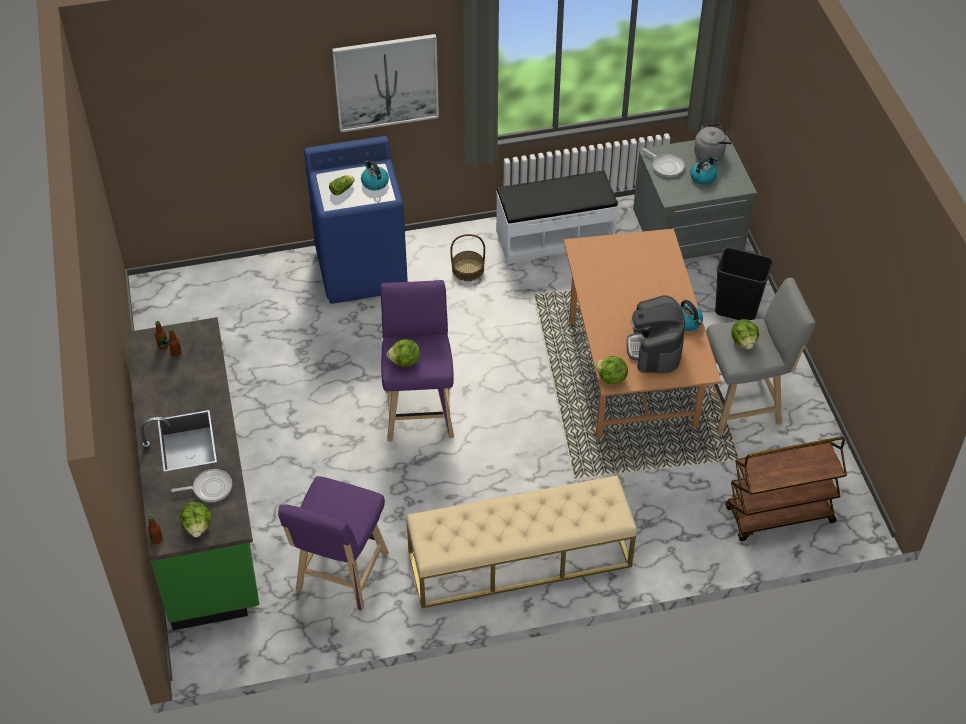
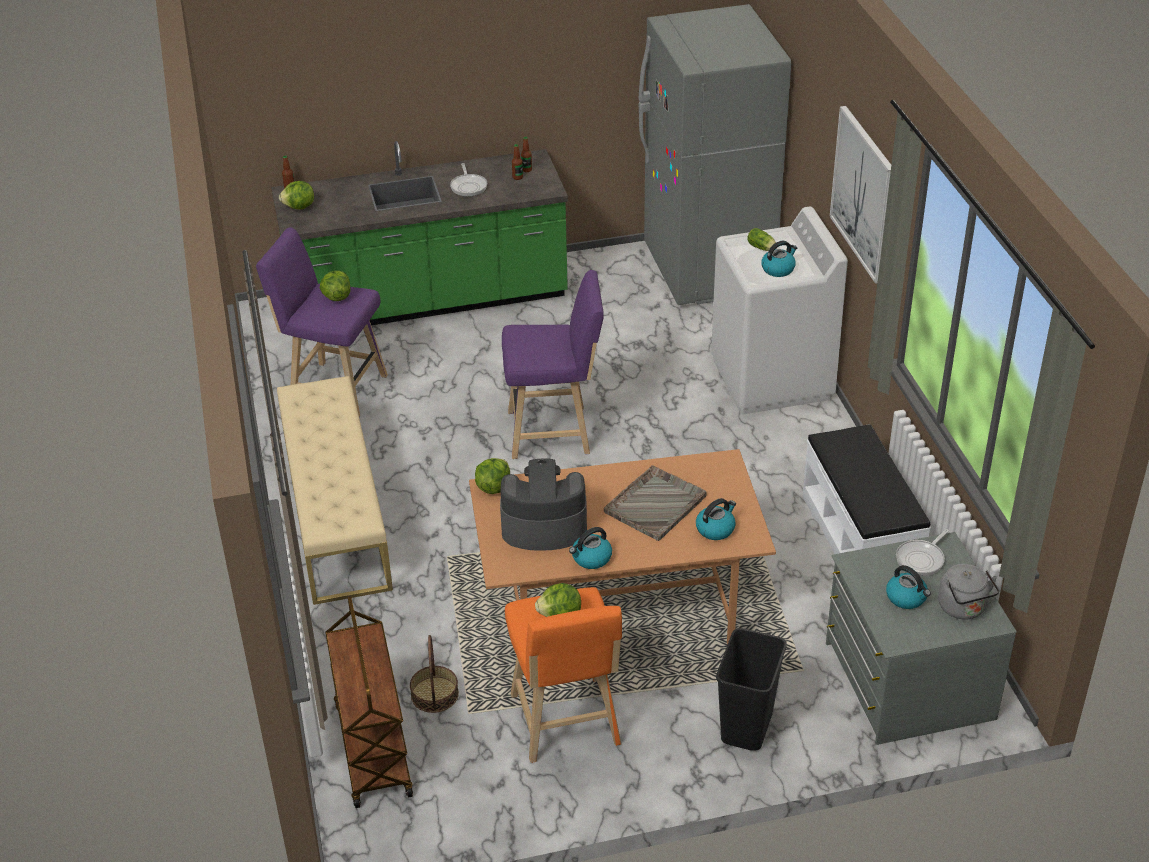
camera: 90 degrees right, 10 degrees down
frying pan [171,469,232,502] -> frying pan moved to [450,163,487,197]
blue washing machine [304,136,408,304] -> white washing machine [711,207,848,414]
lettuce [387,339,420,367] -> lettuce moved to [320,271,350,301]
basket [450,234,485,281] -> basket moved to [410,635,459,713]
grey stool [706,278,816,435] -> orange stool [505,587,622,763]
none -> grey tray [604,465,707,541]
none -> grey fridge [639,4,791,305]
none -> kettle [696,498,736,540]

